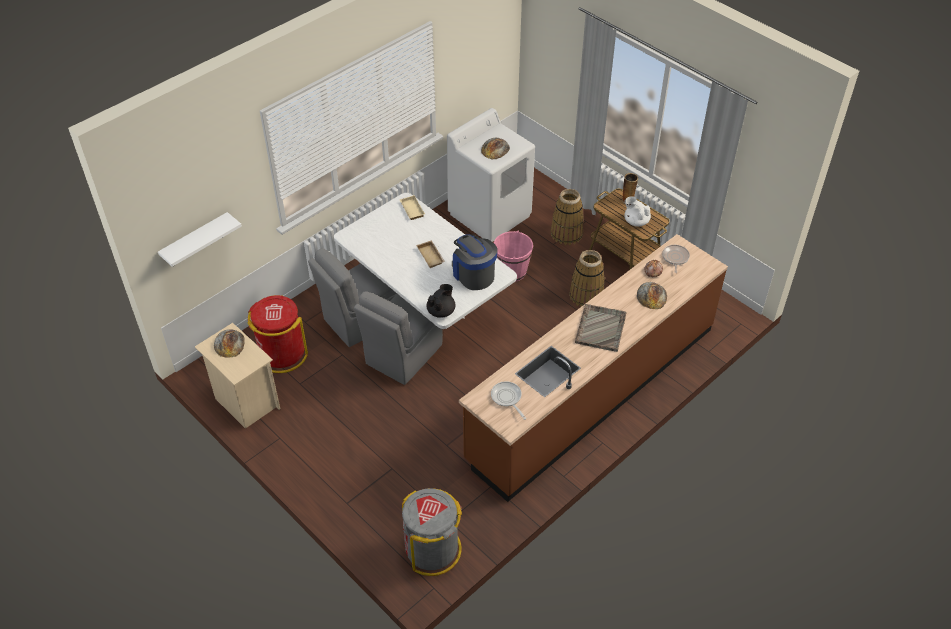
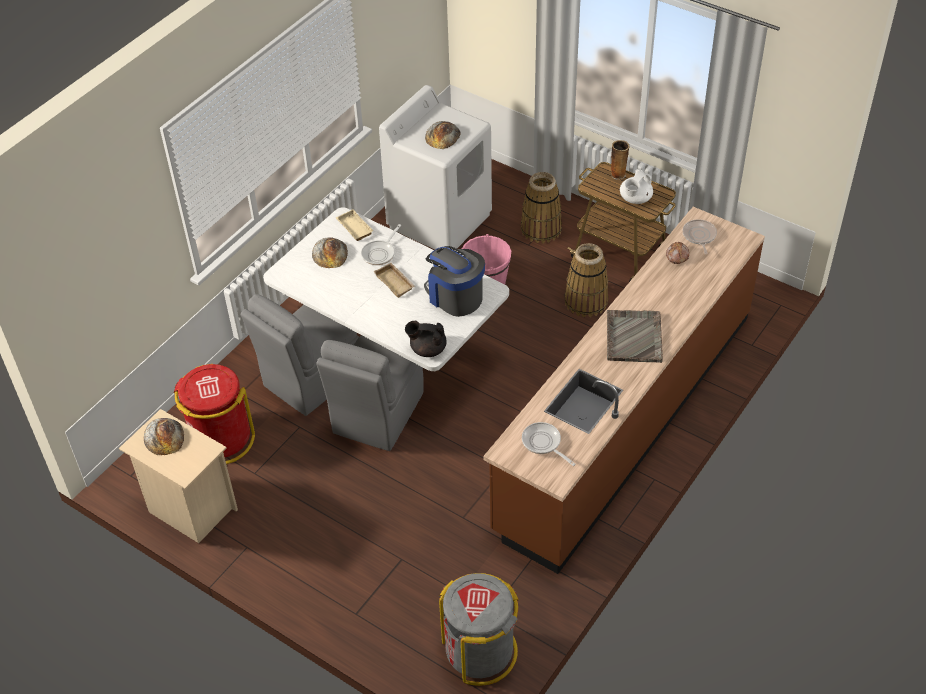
camera: 10 degrees left, 0 degrees up
white shelf [158,212,242,267] -> none
black teapot [426,284,456,318] -> black teapot turned 105 degrees counterclockwise [405,321,447,357]
white teapot [624,196,651,227] -> white teapot turned 90 degrees counterclockwise [620,169,653,204]
bread [637,282,667,309] -> bread moved to [312,237,348,268]
none -> frying pan [361,224,401,265]

